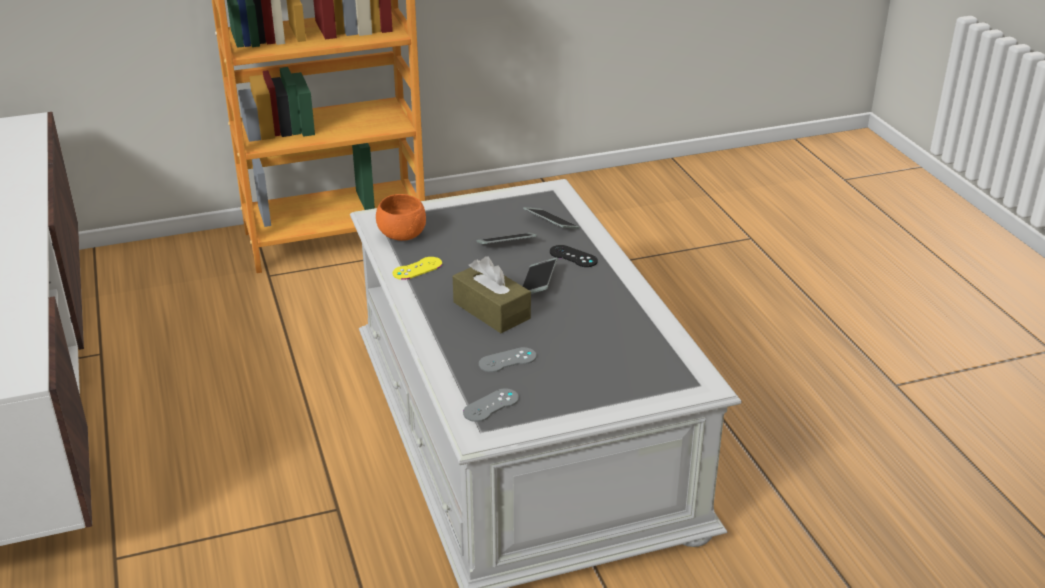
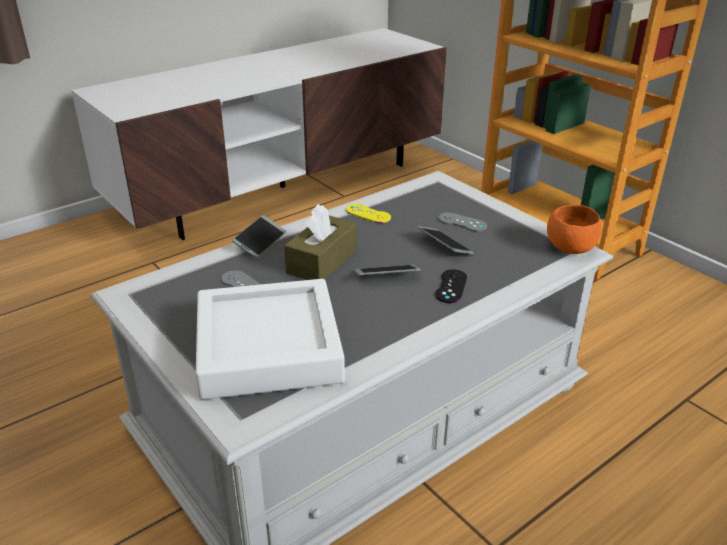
camera: 70 degrees right, 0 degrees up
orange bowl [376,194,426,241] -> orange bowl moved to [547,205,602,254]
grey game controller [463,389,519,422] -> grey game controller moved to [438,212,487,232]
phone [523,207,579,229] -> phone moved to [232,215,286,258]
none -> white tray [196,279,345,400]

